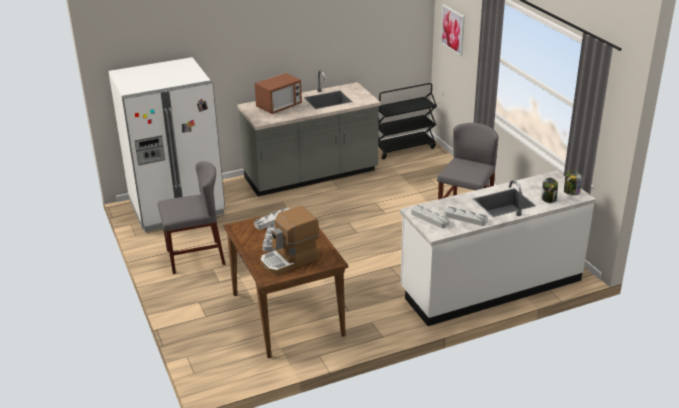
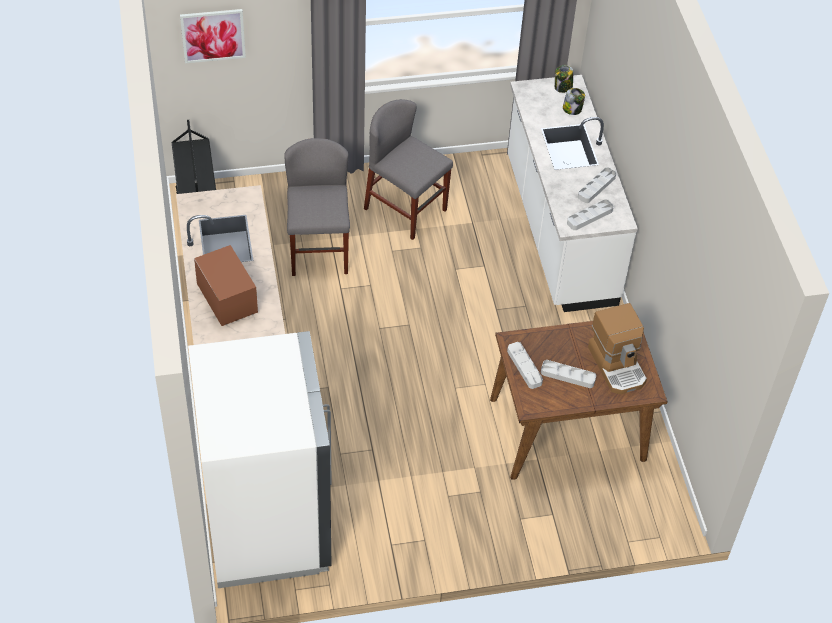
camera: 80 degrees left, 20 degrees up
grey chair [158,161,226,274] -> grey chair moved to [284,138,350,276]

